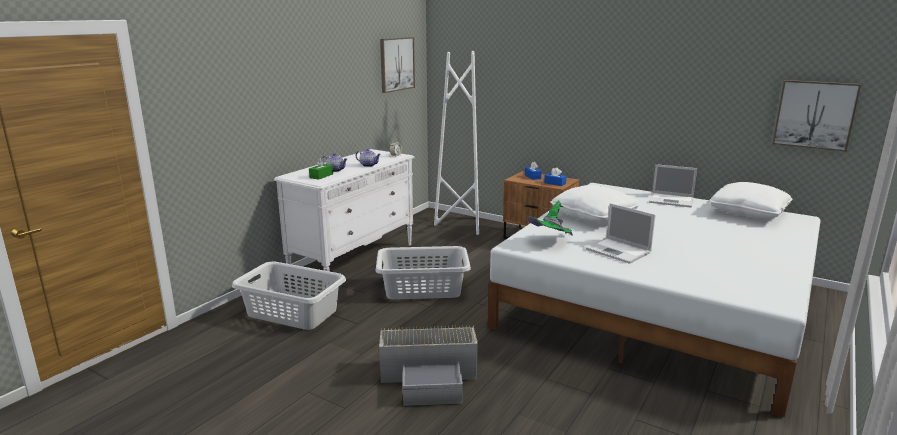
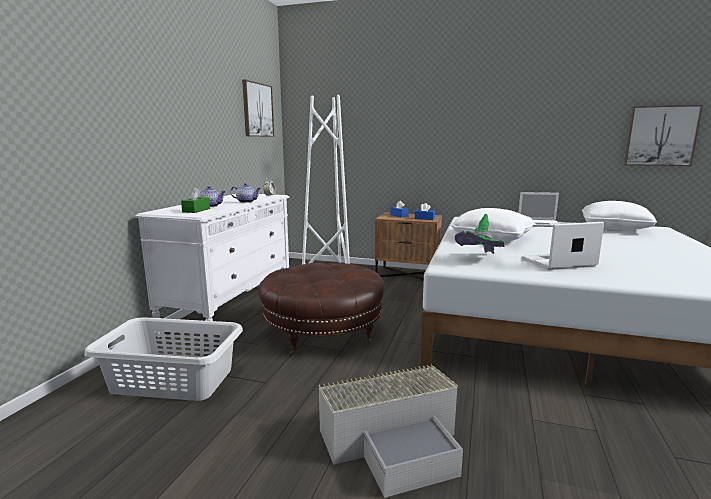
camera: 15 degrees left, 5 degrees down
grey laundry basket [376,246,471,300] -> brown ottoman [258,263,385,355]
laptop [586,203,656,264] -> laptop turned 135 degrees clockwise [522,222,604,270]

